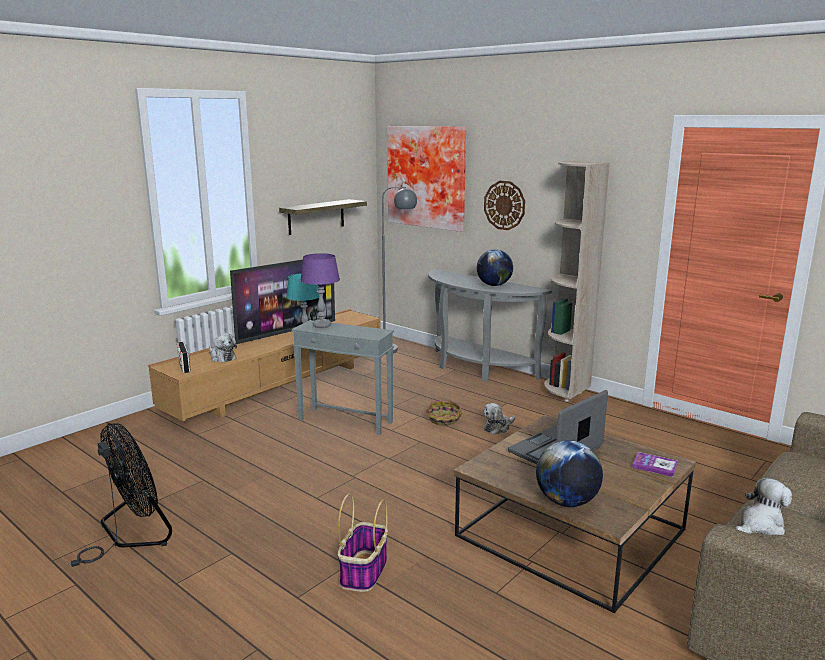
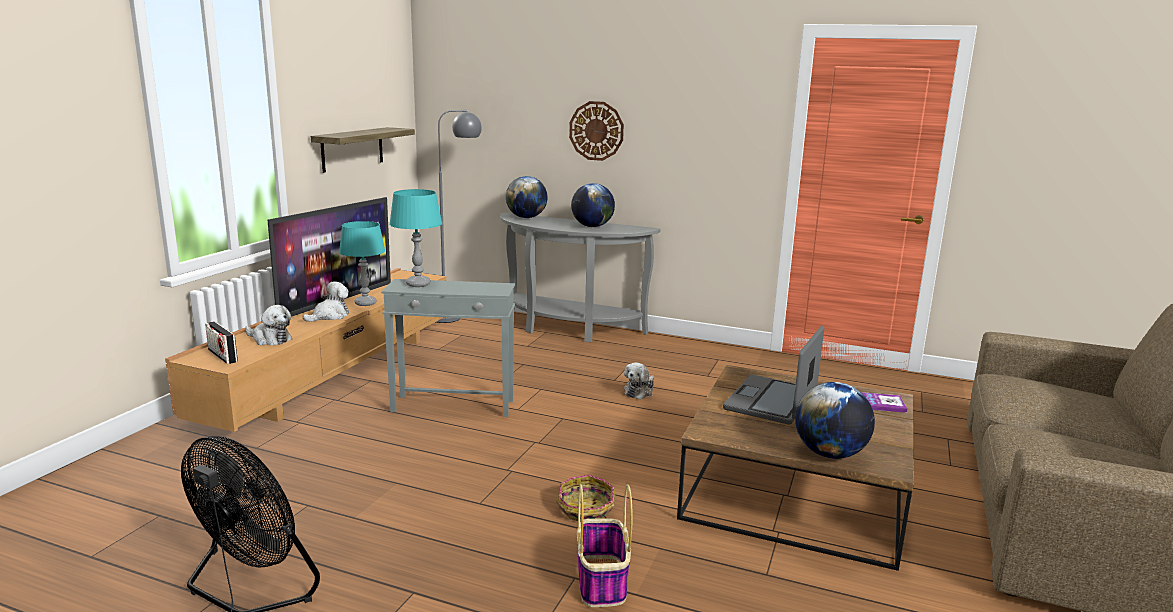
camera: 20 degrees left, 0 degrees up
purple table lamp [300,253,340,328] -> turquoise table lamp [389,189,442,287]
picture [387,126,466,232] -> none
basket [426,400,462,426] -> basket moved to [556,475,615,522]
beige bookcase [544,161,610,401] -> none
plush toy [735,478,792,535] -> plush toy moved to [303,281,349,322]
none -> globe [506,176,548,218]

